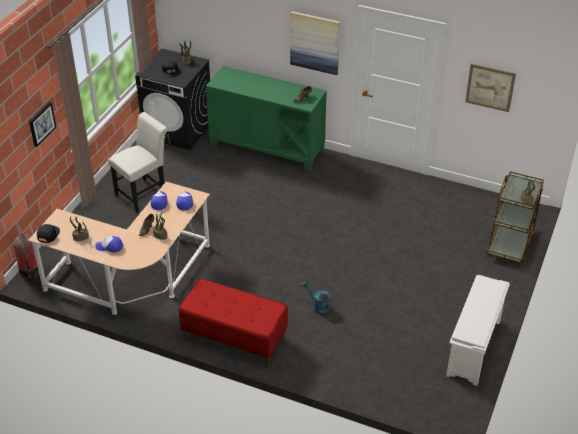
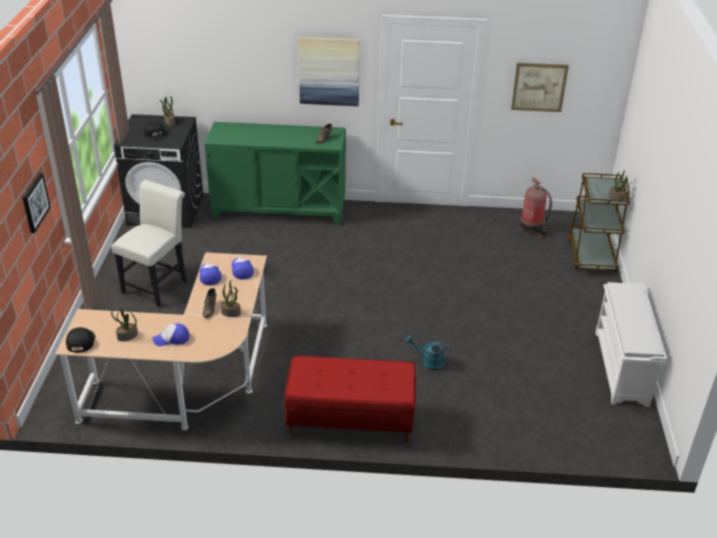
camera: 20 degrees left, 5 degrees down
fire extinguisher [13,226,39,284] -> fire extinguisher moved to [520,177,552,239]

